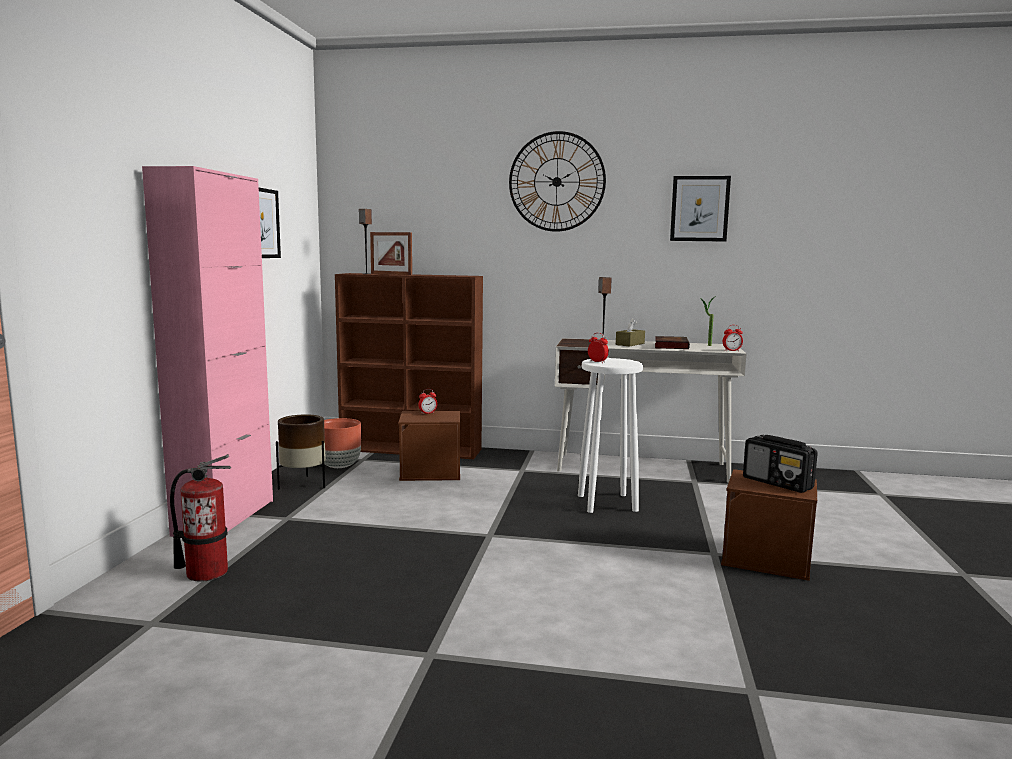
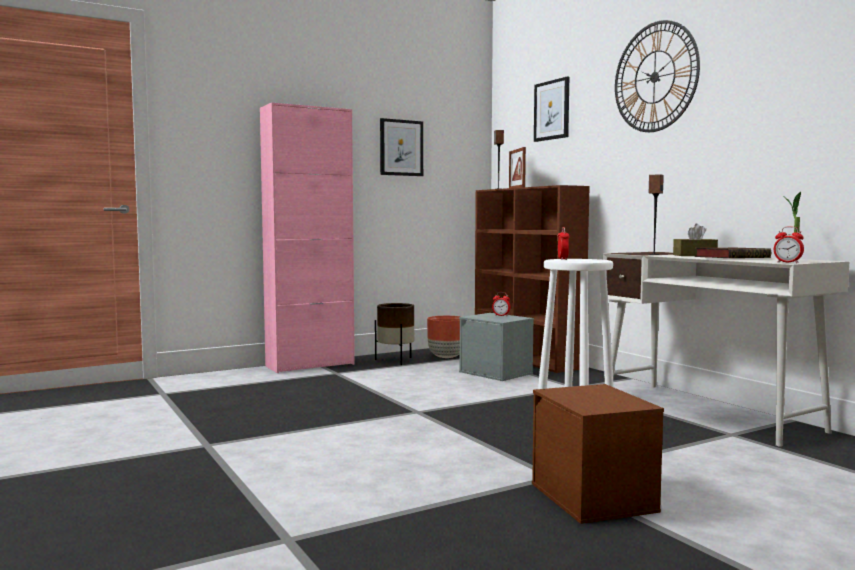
camera: 50 degrees right, 5 degrees down
fire extinguisher [170,454,231,582] -> none
brown storage box [398,411,460,481] -> grey storage box [459,313,534,381]
picture [670,176,731,242] -> picture moved to [534,77,569,142]
radio [743,435,818,493] -> none

